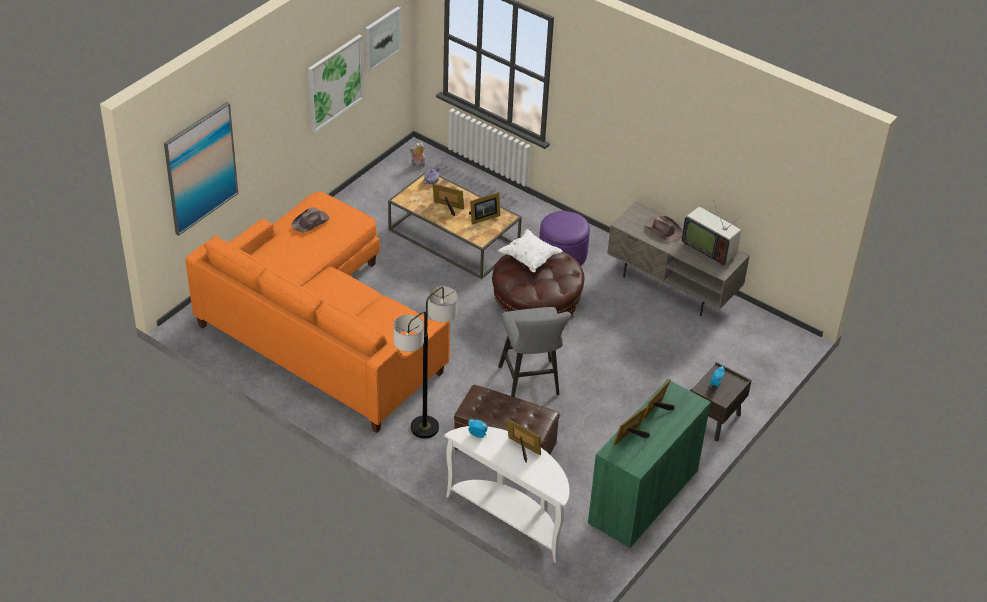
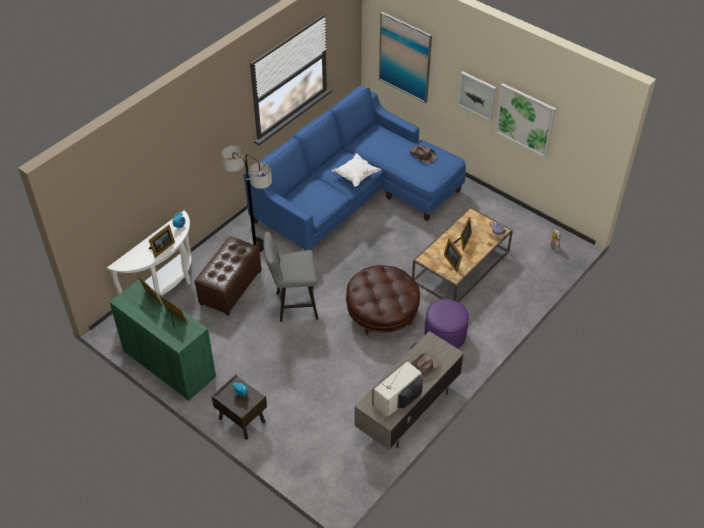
camera: 95 degrees right, 5 degrees up
orange sofa [185,192,450,433] -> blue sofa [244,86,466,251]
picture [365,7,401,72] -> picture moved to [458,71,496,121]
white pillow [497,229,562,272] -> white pillow moved to [332,153,381,187]

